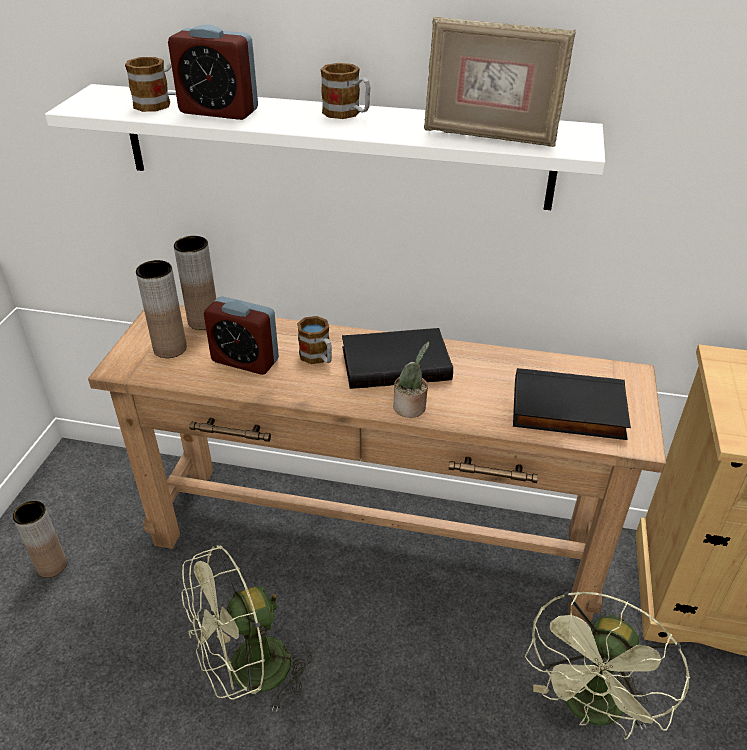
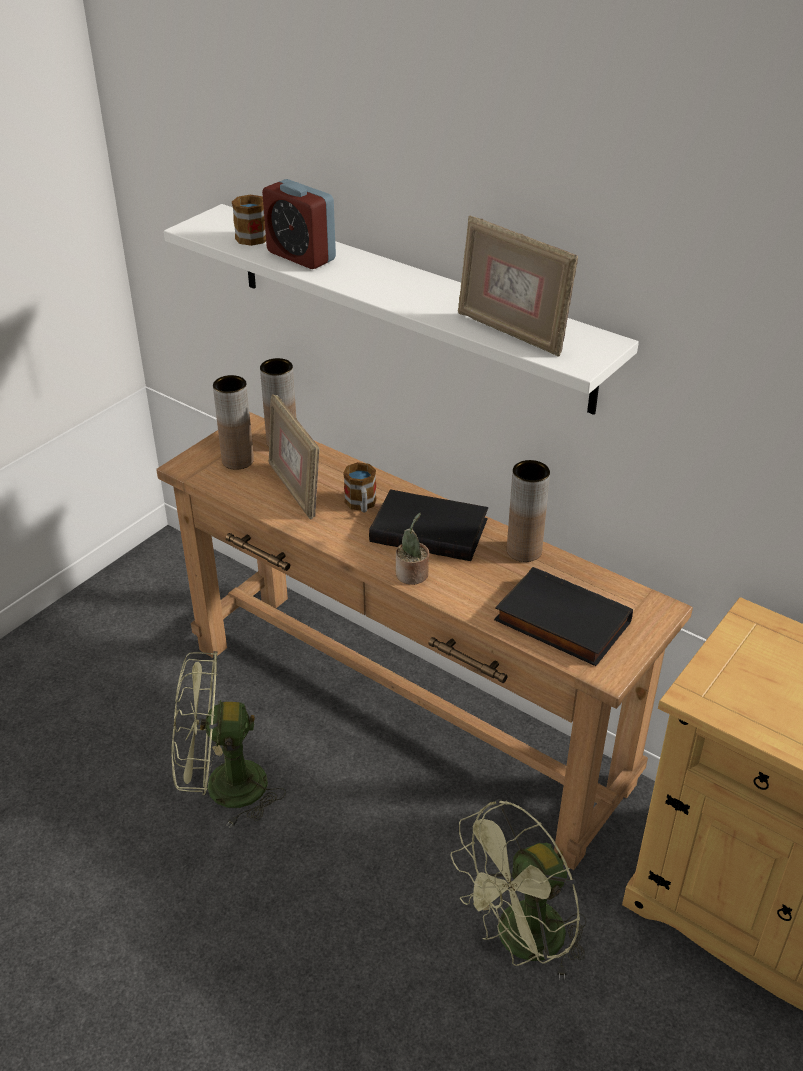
camera: 25 degrees right, 0 degrees up
brown vase [13,501,67,578] -> brown vase moved to [507,460,550,562]
alarm clock [204,296,279,375] -> picture frame [269,394,319,519]
mug [320,63,371,119] -> none

